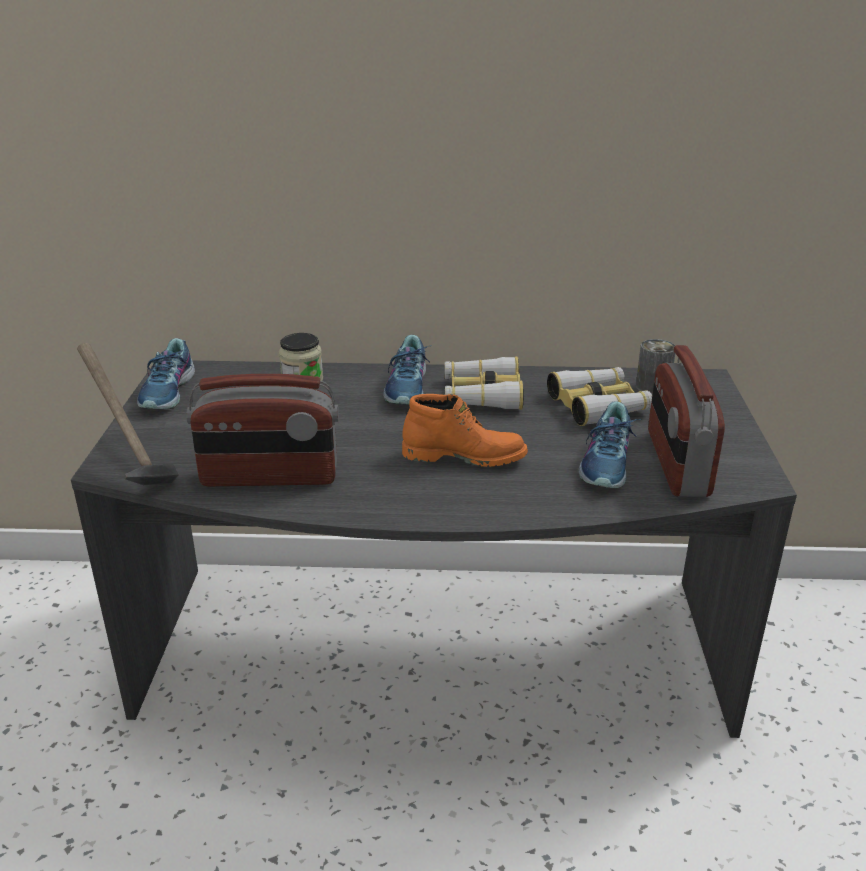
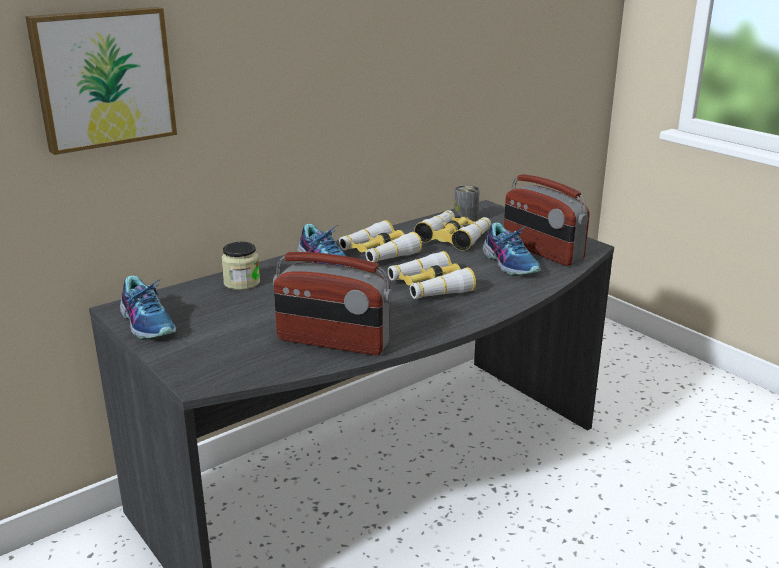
camera: 40 degrees left, 5 degrees down
hammer [77,343,179,485] -> none
radio [186,374,339,486] -> radio turned 60 degrees clockwise [273,252,392,355]
orange boot [402,394,528,467] -> binoculars [388,251,476,299]
none -> picture [25,7,177,155]

